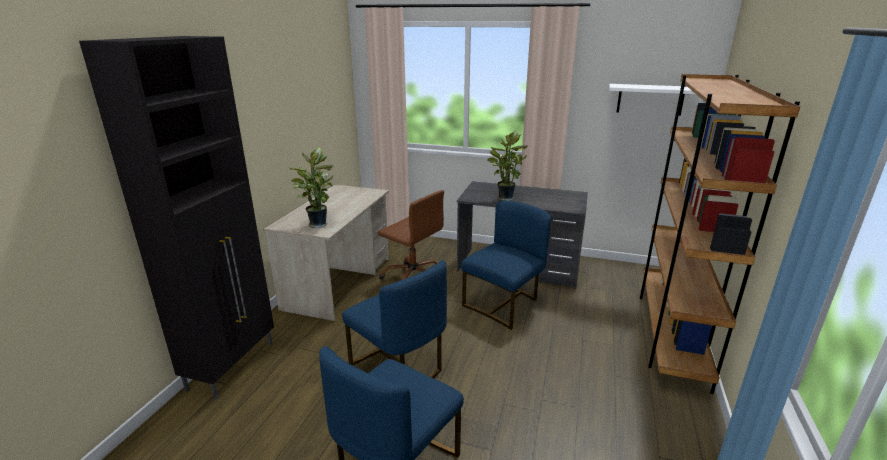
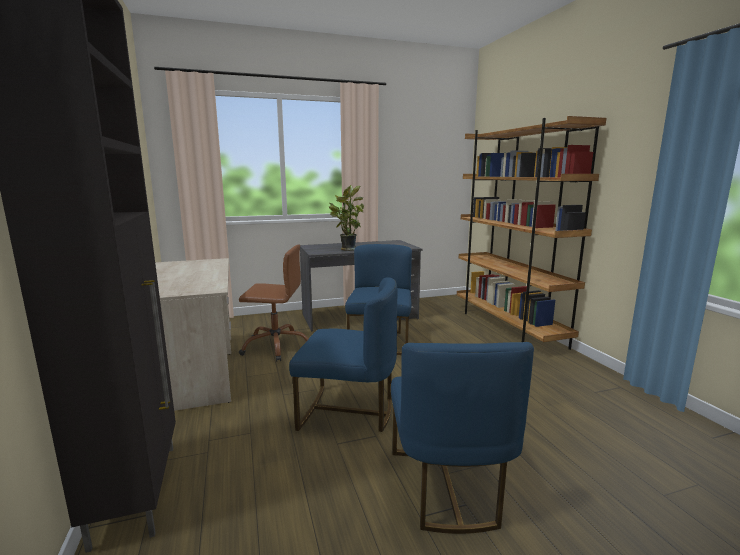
camera: 35 degrees left, 10 degrees down
potted plant [288,147,333,228] -> none
white shelf [609,84,695,116] -> none

